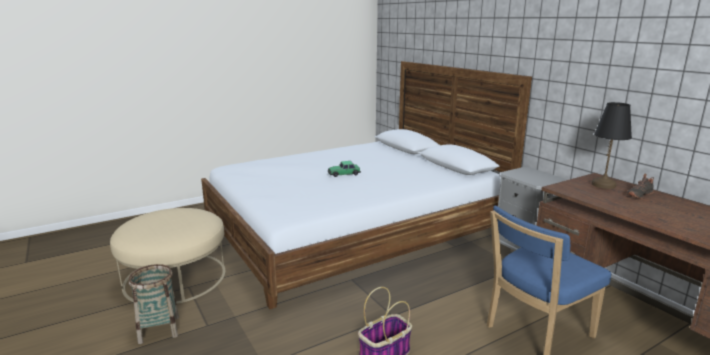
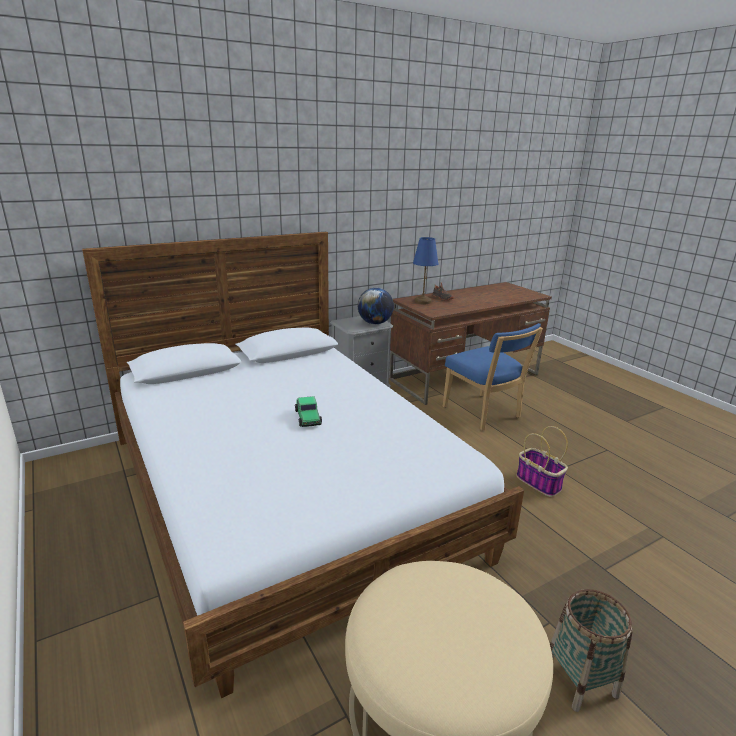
camera: 90 degrees left, 5 degrees up
black table lamp [592,102,632,189] -> blue table lamp [413,237,438,304]
none -> globe [358,288,394,324]

